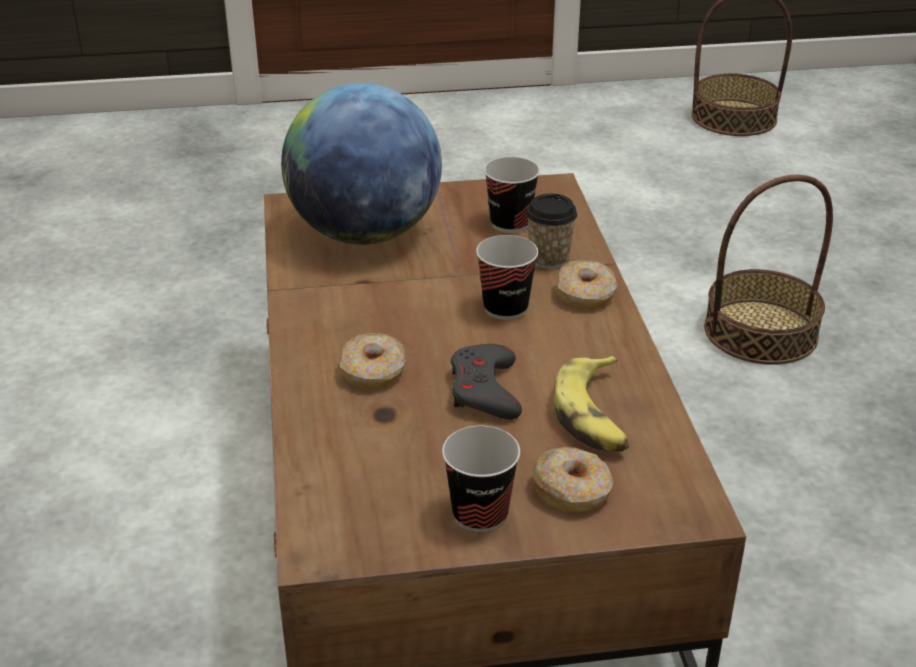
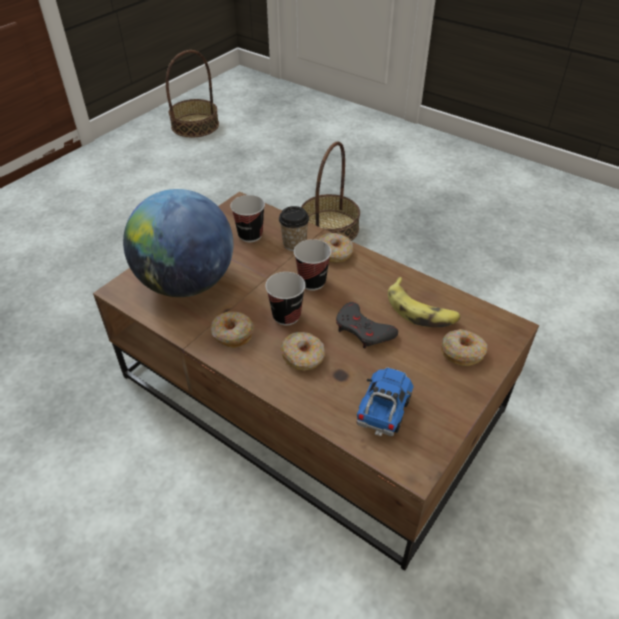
camera: 45 degrees left, 10 degrees up
cup [442,426,520,532] -> cup moved to [265,272,305,326]
none -> donut [211,312,254,348]
none -> toy truck [357,367,414,436]

